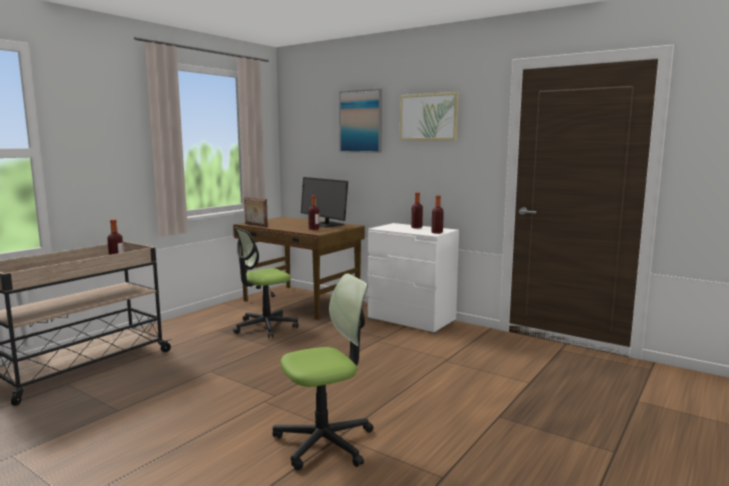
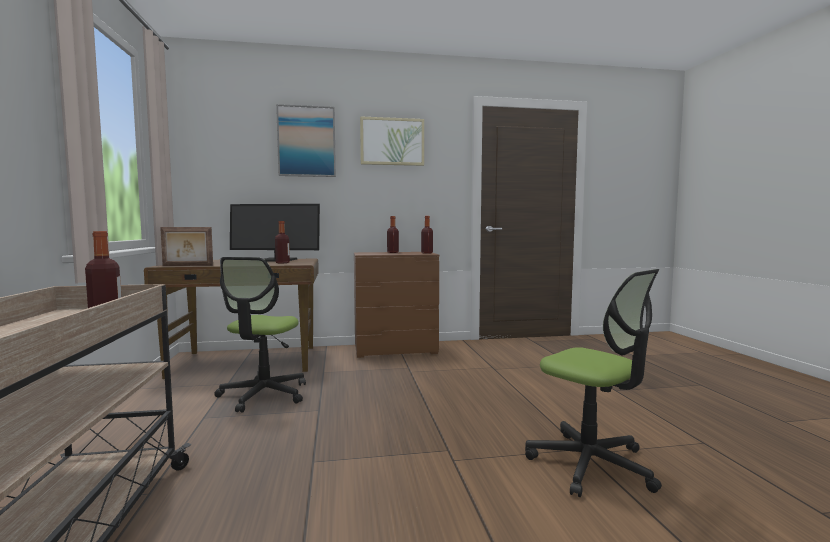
camera: 45 degrees left, 5 degrees down
office chair [272,273,373,470] -> office chair turned 120 degrees clockwise [525,269,662,497]
white dresser [368,223,459,334] -> brown dresser [354,252,439,358]

